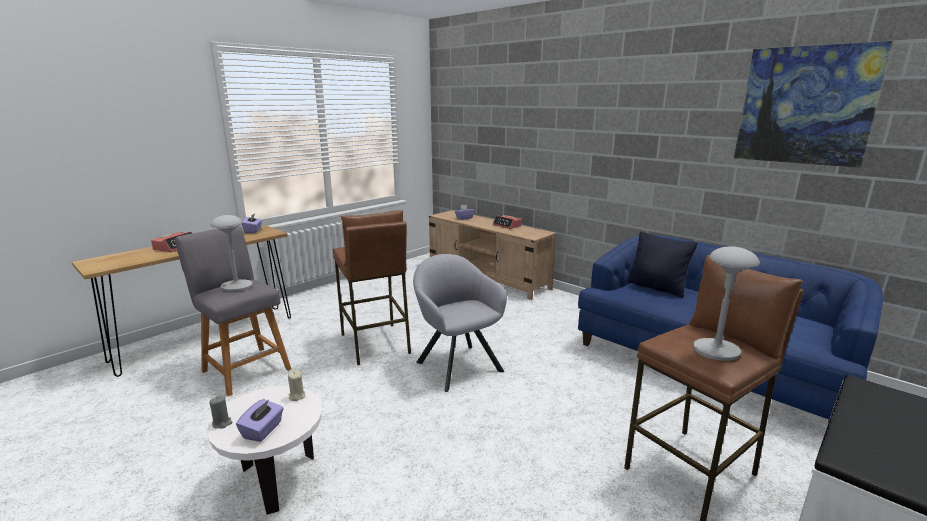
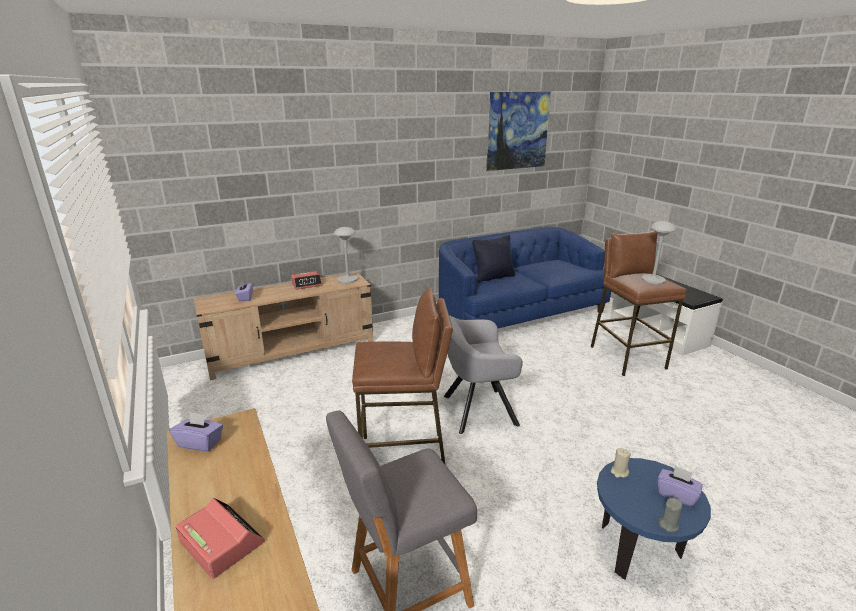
camera: 70 degrees left, 5 degrees up
white side table [207,386,322,515] -> blue side table [597,458,711,580]
grey table lamp [210,215,252,292] -> grey table lamp moved to [334,227,358,284]

